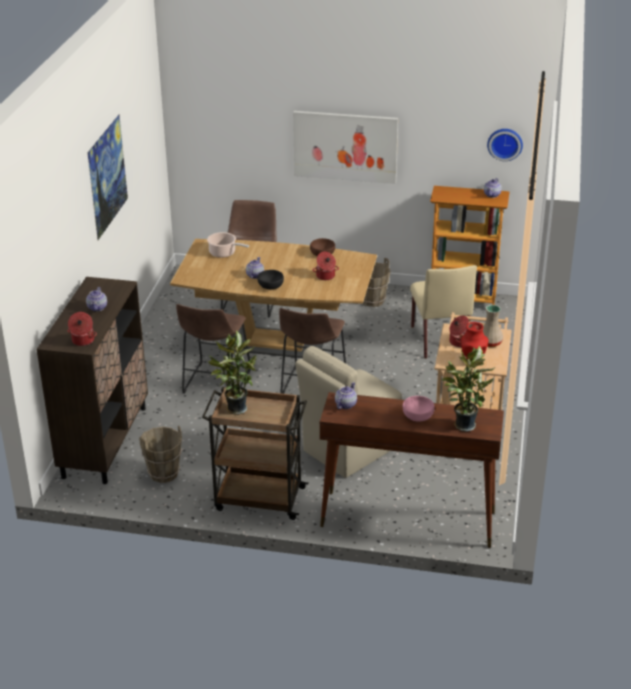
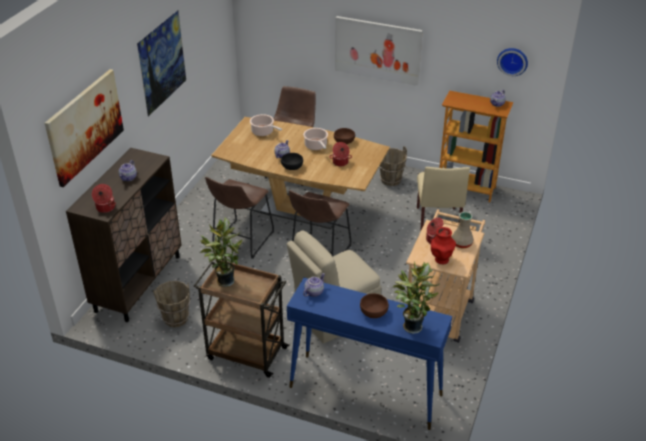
camera: 10 degrees right, 5 degrees up
brown console table [320,392,504,548] -> blue console table [287,278,452,430]
pink bowl [403,396,435,422] -> brown bowl [360,293,389,318]
none -> picture [45,69,124,187]
none -> cooking pot [303,128,328,150]

